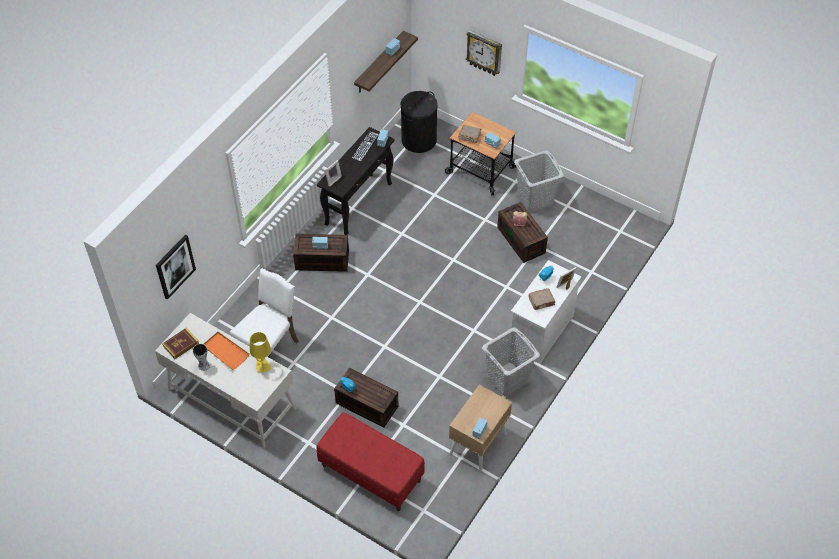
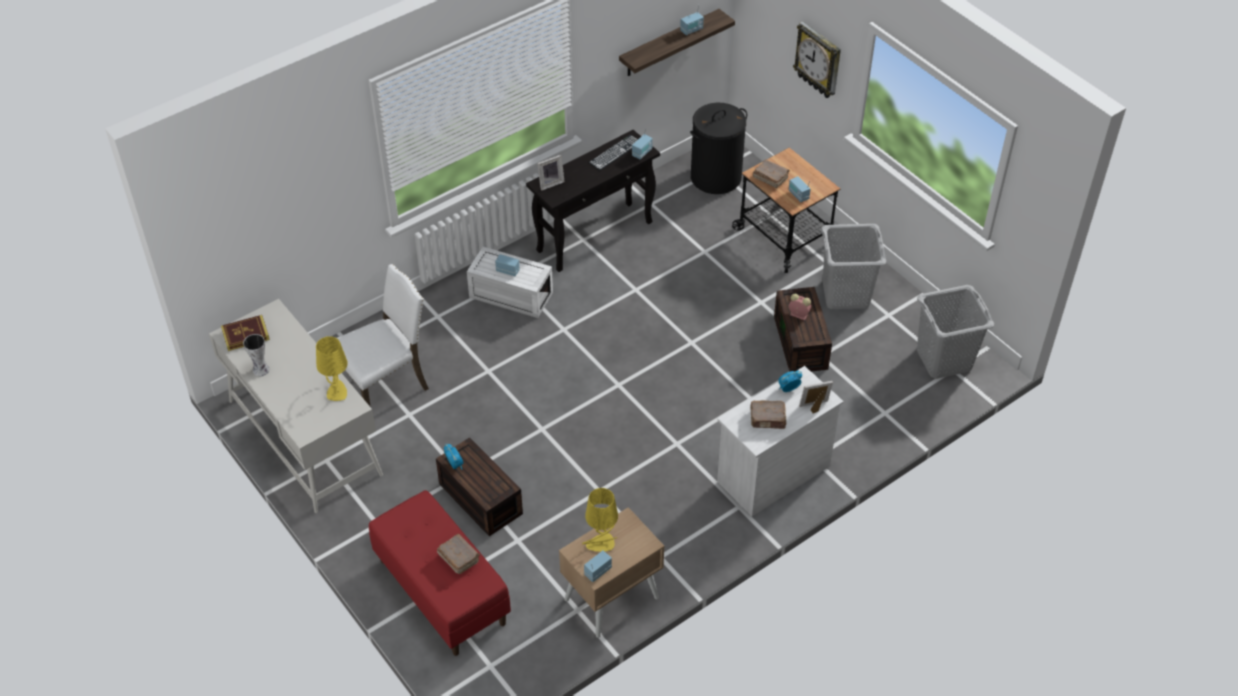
camera: 20 degrees right, 5 degrees down
picture [156,235,196,300] -> none
orange tray [204,332,250,370] -> none
brown storage box [293,234,349,272] -> white storage box [467,247,553,318]
grey laundry basket [482,327,540,396] -> grey laundry basket moved to [917,285,994,379]
none -> brown book [437,534,480,574]
none -> yellow table lamp [582,488,618,552]

